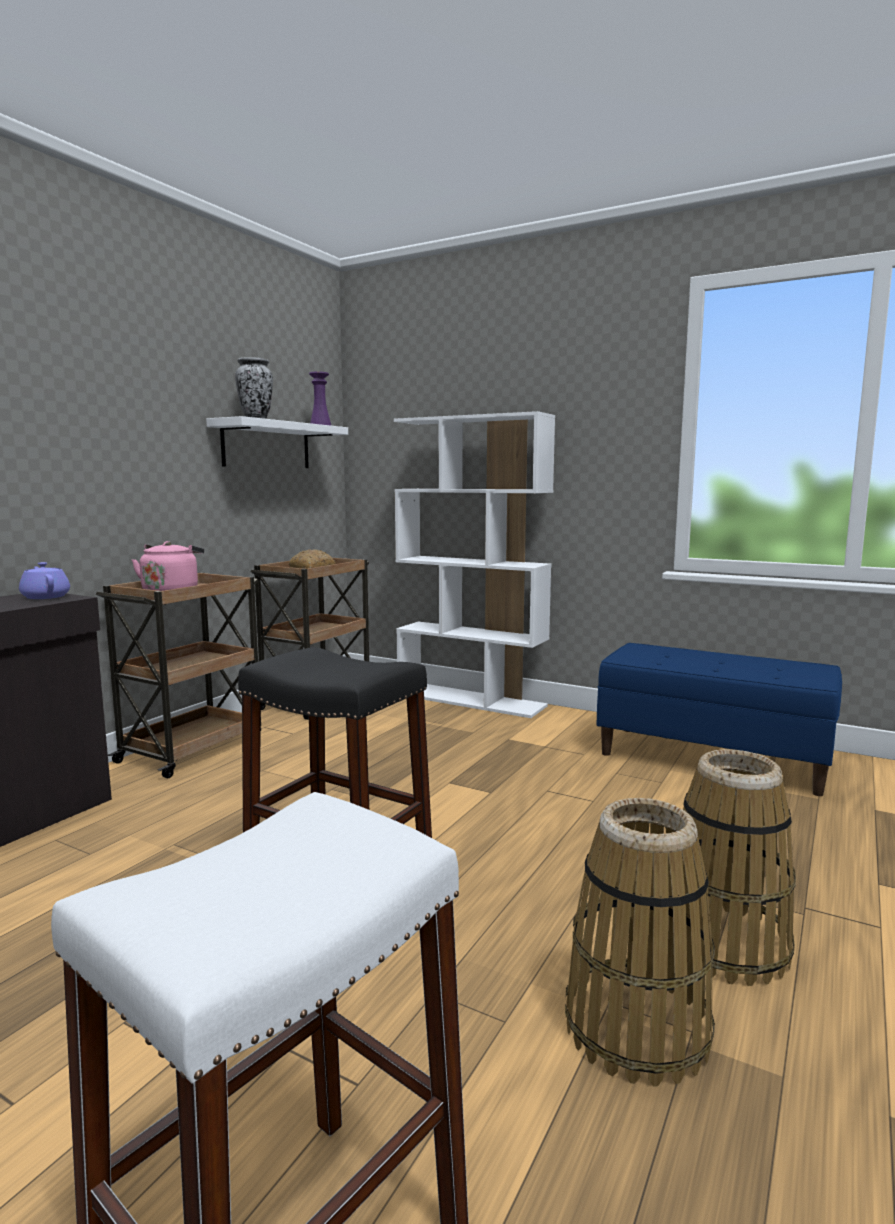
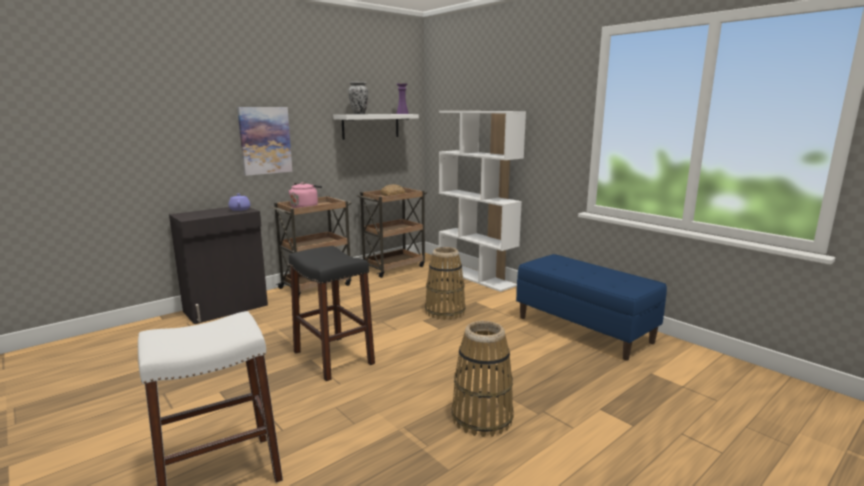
camera: 20 degrees right, 5 degrees up
basket [565,798,715,1087] -> basket moved to [425,247,466,320]
none -> picture [237,107,292,176]

